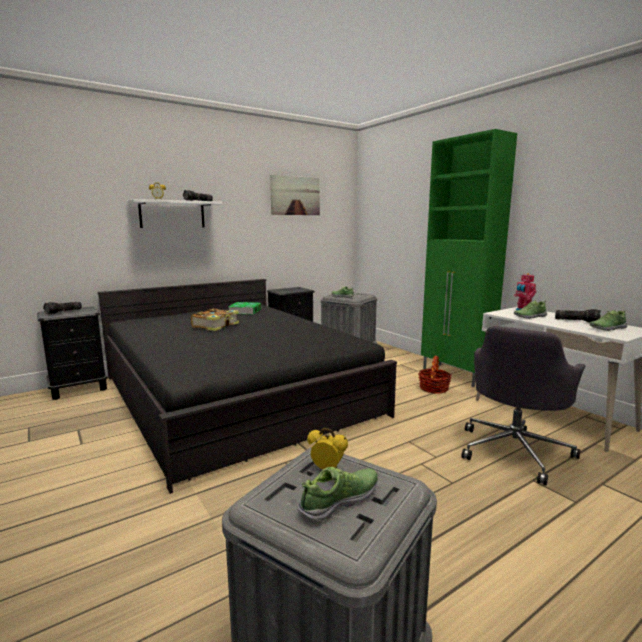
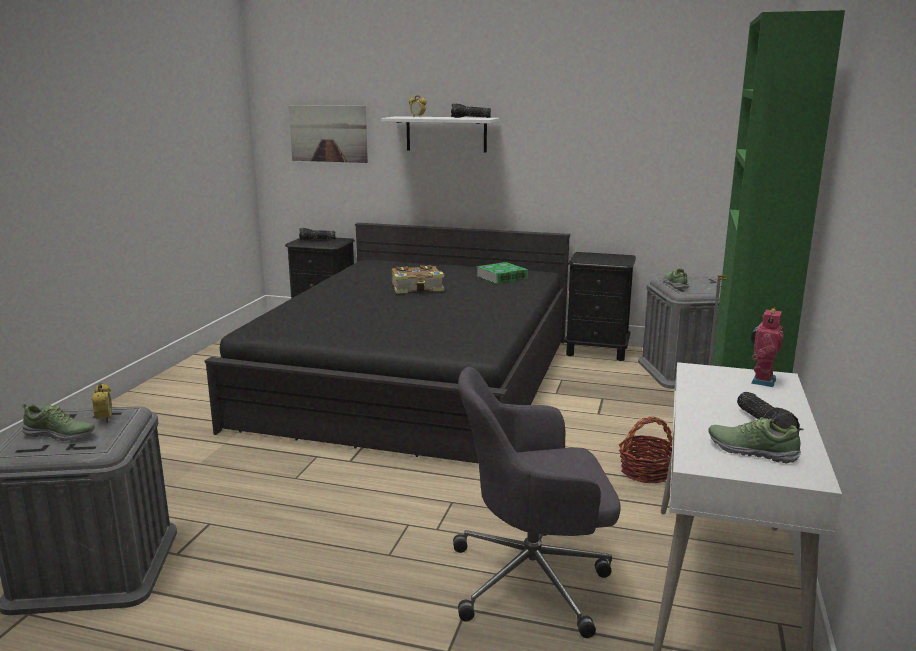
camera: 50 degrees right, 5 degrees up
picture [270,175,320,215] -> picture moved to [289,105,368,163]
shoe [514,301,547,319] -> none

